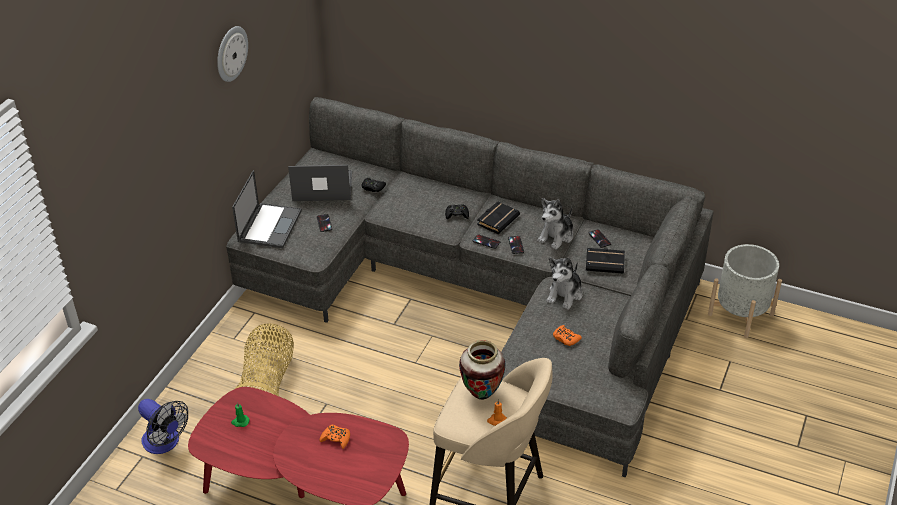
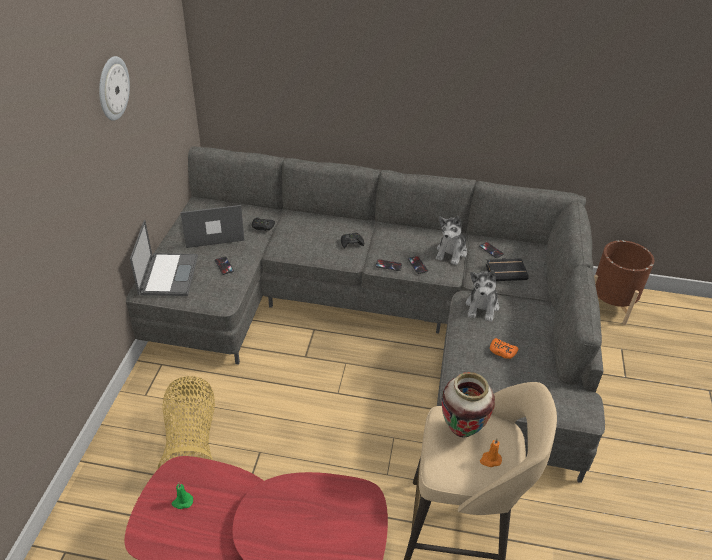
camera: 15 degrees left, 0 degrees up
fan [138,399,188,454] -> none
orange game controller [320,424,350,449] -> none
black book [477,201,520,234] -> none
grey planter [708,244,782,338] -> brown planter [594,240,654,325]

